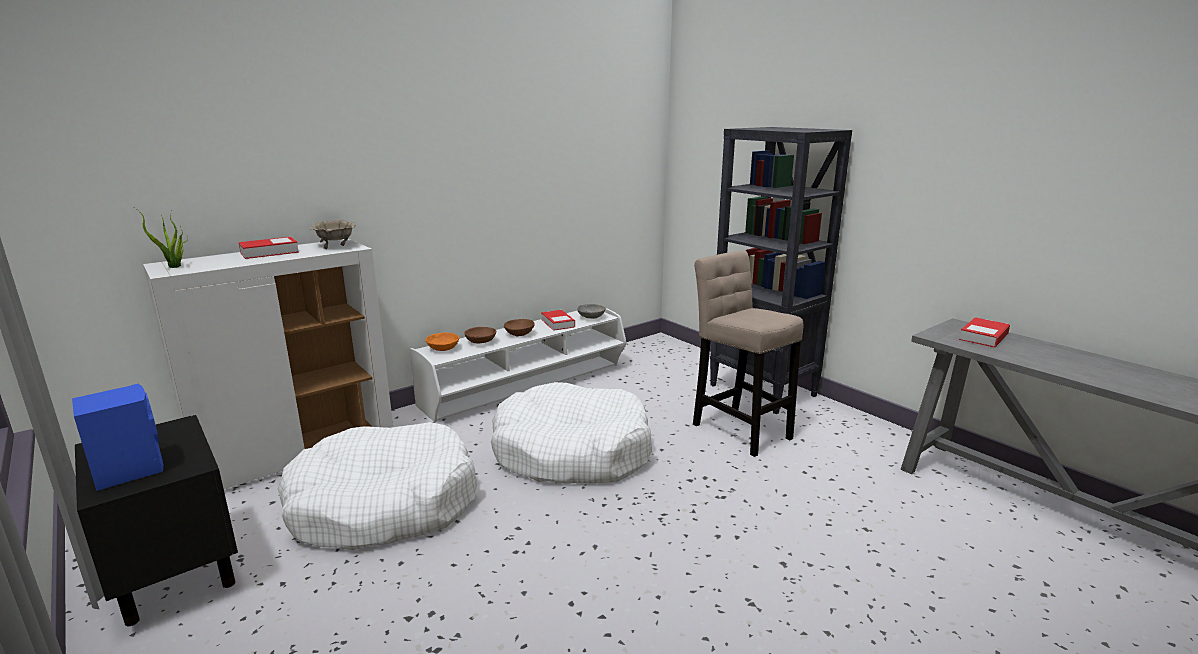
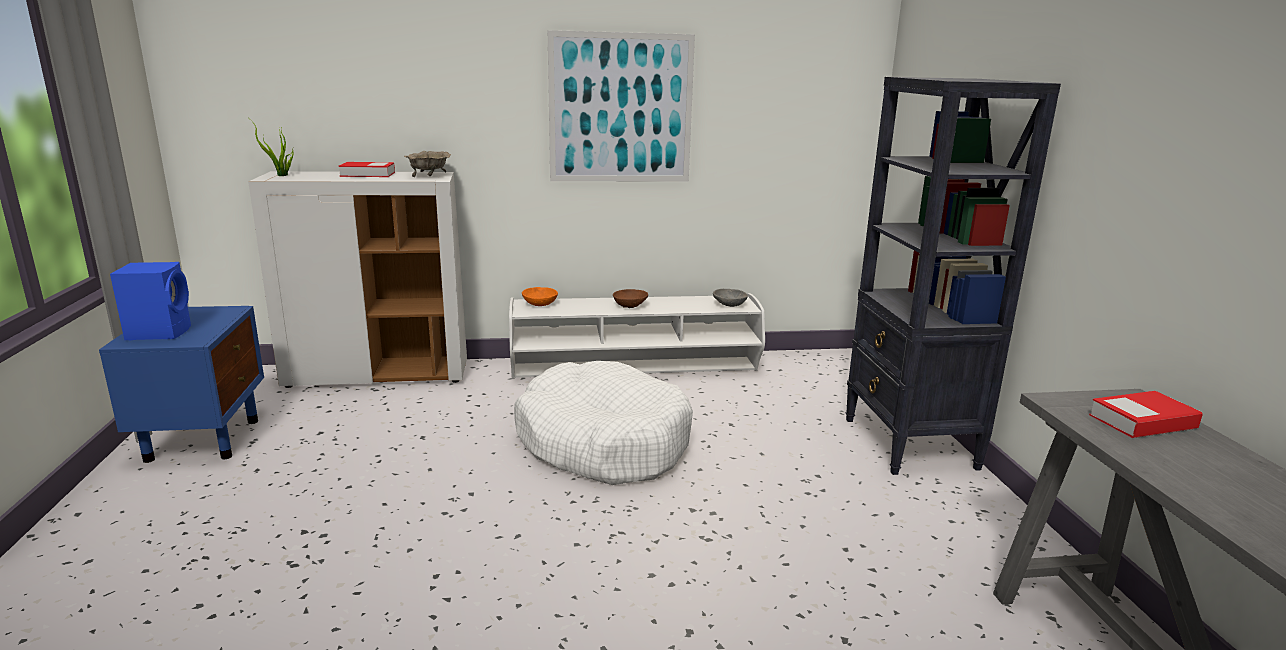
camera: 30 degrees right, 0 degrees up
black nightstand [75,415,238,626] -> blue nightstand [99,306,264,463]
white dog bed [278,422,477,550] -> none
brown bowl [464,327,496,344] -> none
book [541,310,575,331] -> none
beige stool [693,250,803,457] -> none
none -> picture [548,30,695,182]

